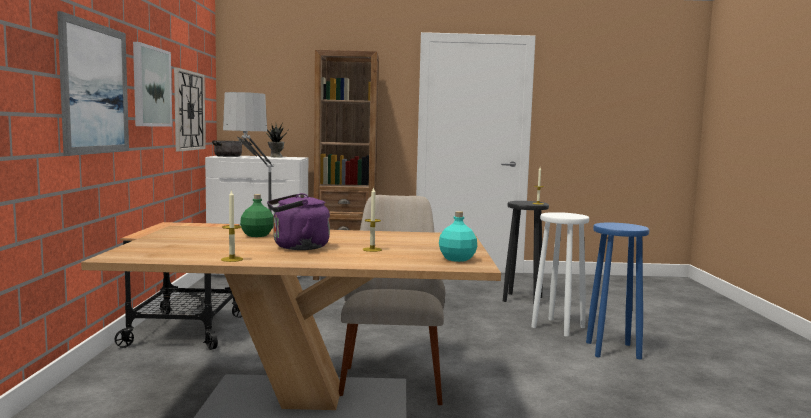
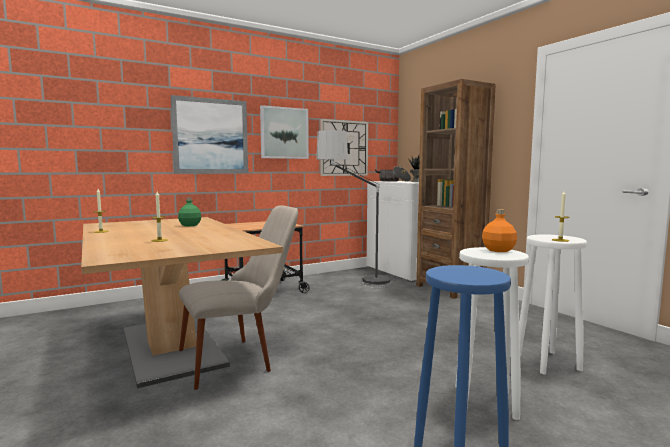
camera: 60 degrees right, 0 degrees up
purple kettle [267,193,330,250] -> none
turquoise bottle [439,211,477,262] -> none
black stool [503,201,549,302] -> white stool [519,234,587,374]
none -> orange bottle [482,209,517,252]

